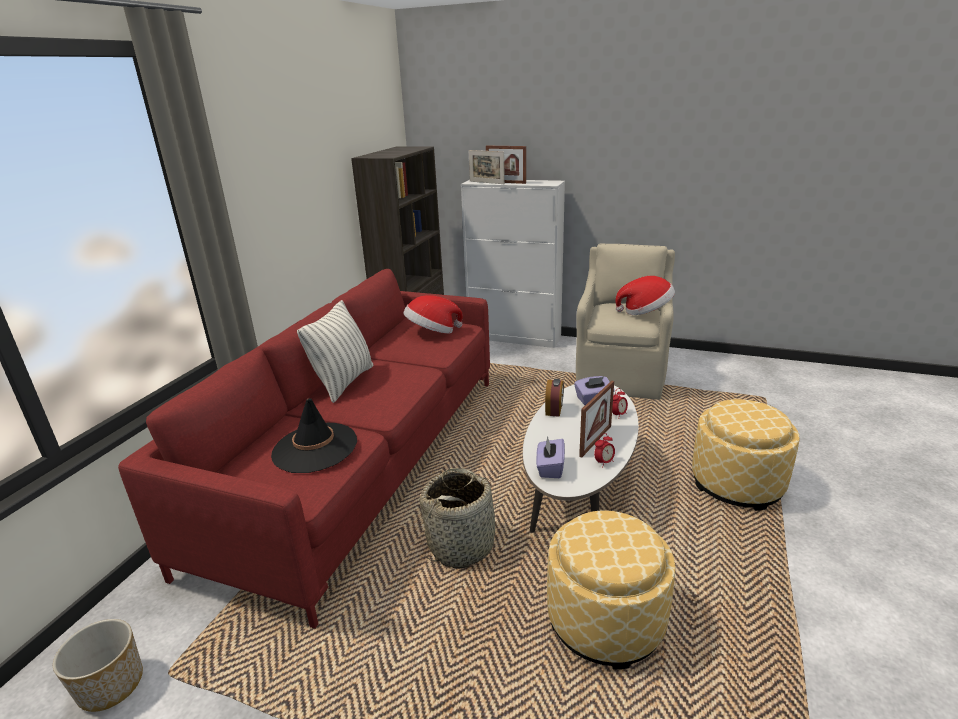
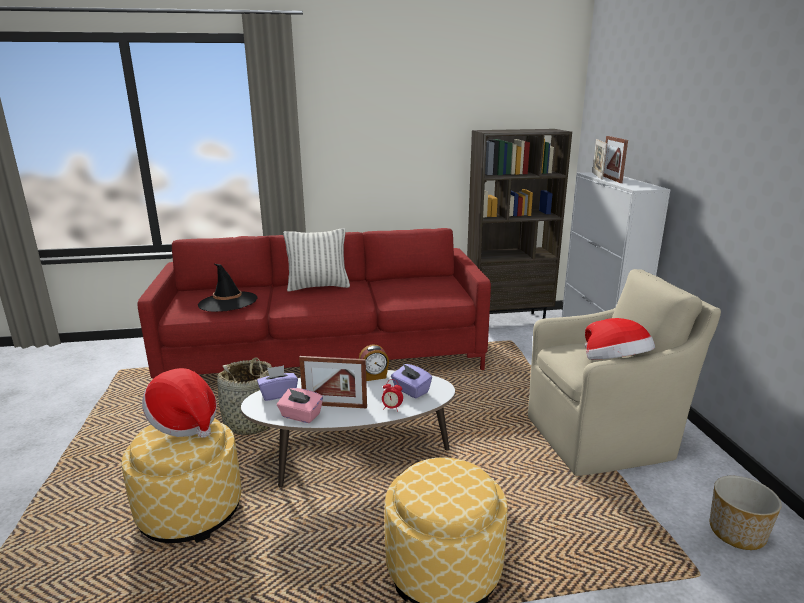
camera: 60 degrees right, 5 degrees down
planter [53,619,143,712] -> planter moved to [710,476,782,550]
hat [404,295,463,334] -> hat moved to [142,368,217,438]
alarm clock [594,433,615,468] -> pink tissue box [277,388,323,423]

